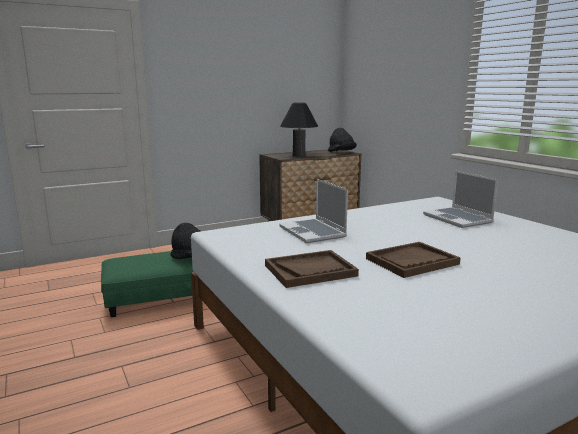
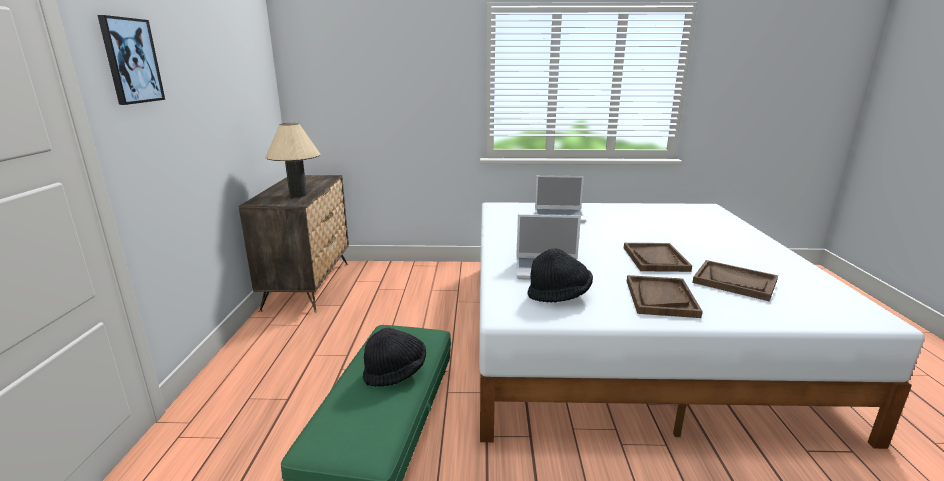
camera: 60 degrees left, 5 degrees up
black table lamp [280,103,318,157] -> beige table lamp [265,123,320,197]
black hat [328,128,357,152] -> black hat moved to [527,248,593,303]
none -> picture [97,15,165,105]
none -> brown tray [692,260,778,301]

